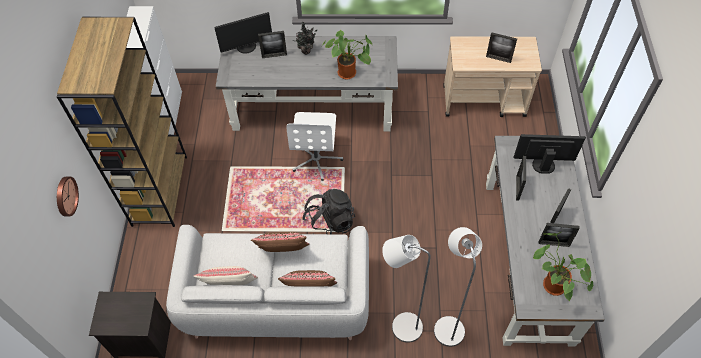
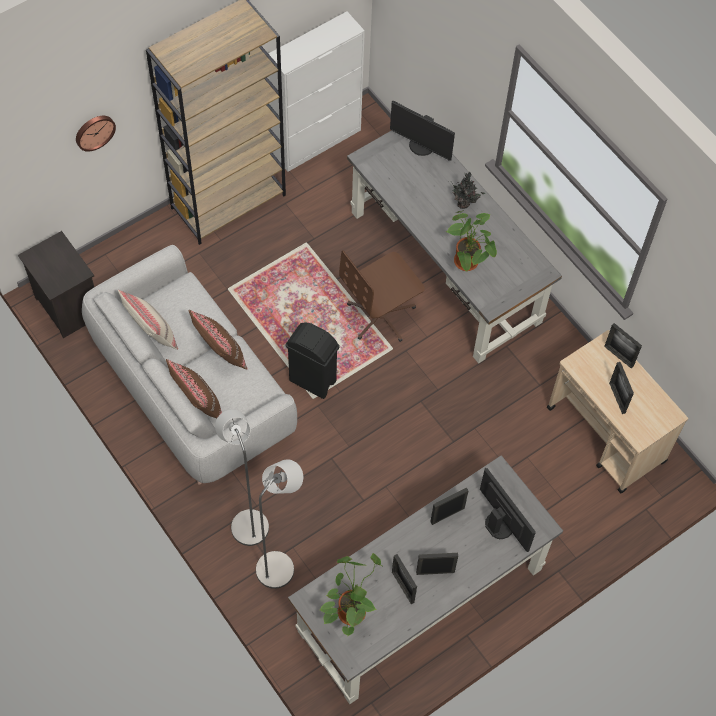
camera: 50 degrees right, 5 degrees up
picture frame [258,31,287,58] -> picture frame moved to [604,323,642,369]
white office chair [286,112,343,181] -> brown office chair [339,250,425,342]
black backpack [303,189,355,234] -> black trash can [285,323,340,399]

